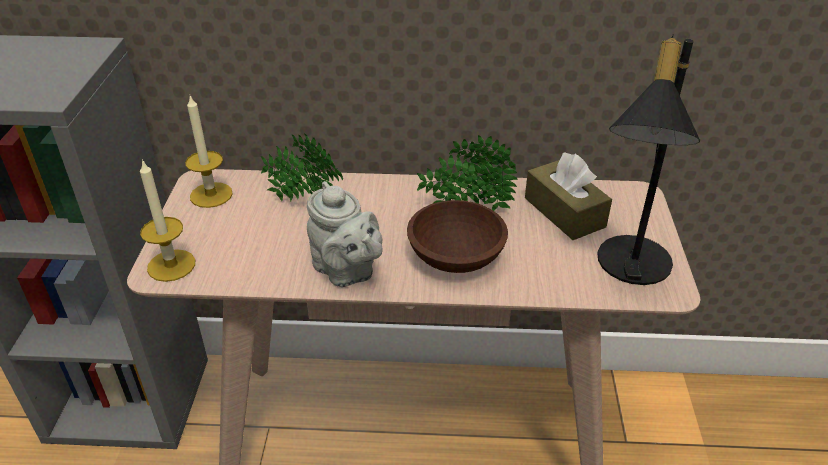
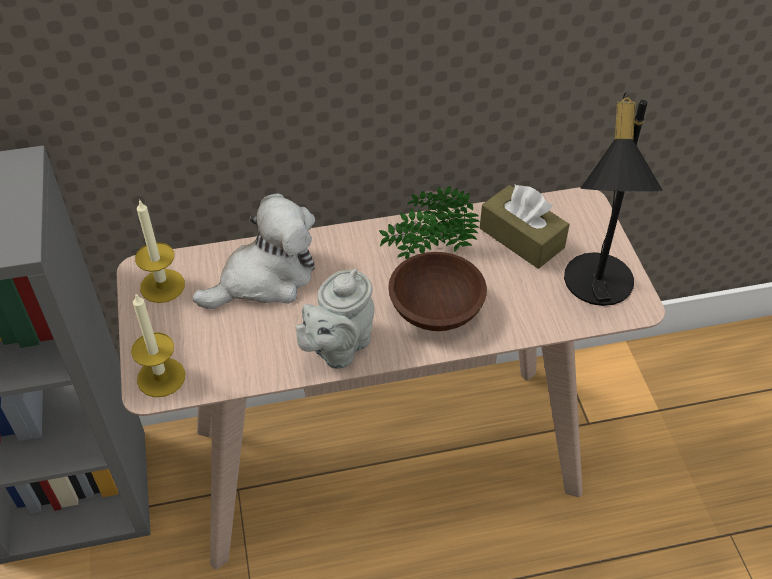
camera: 15 degrees left, 10 degrees up
potted plant [261,134,343,201] -> plush toy [192,193,315,309]
grey teapot [307,181,383,287] -> grey teapot turned 90 degrees clockwise [295,269,374,369]

